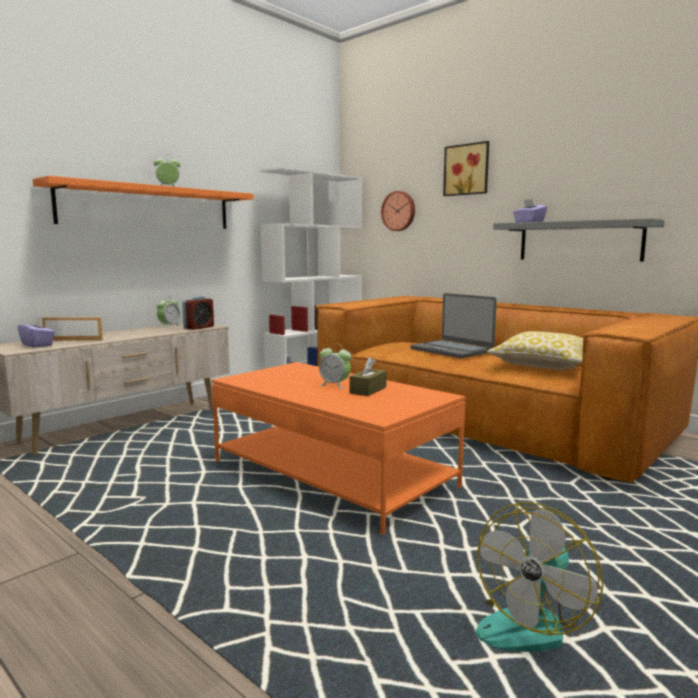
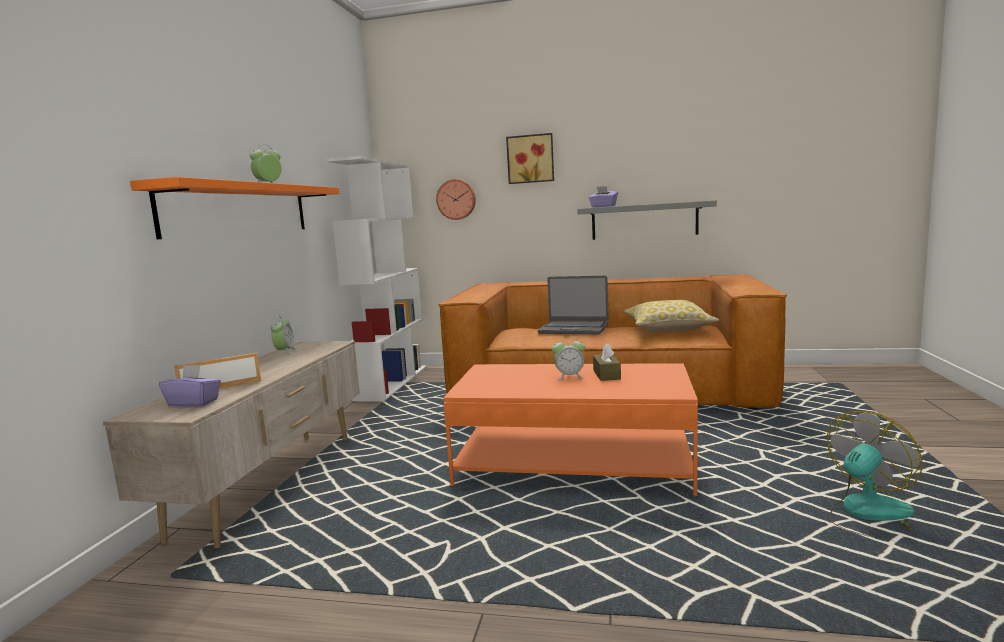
camera: 30 degrees left, 0 degrees up
alarm clock [182,296,214,330] -> none
fan [476,502,603,652] -> fan turned 135 degrees counterclockwise [827,411,923,541]

